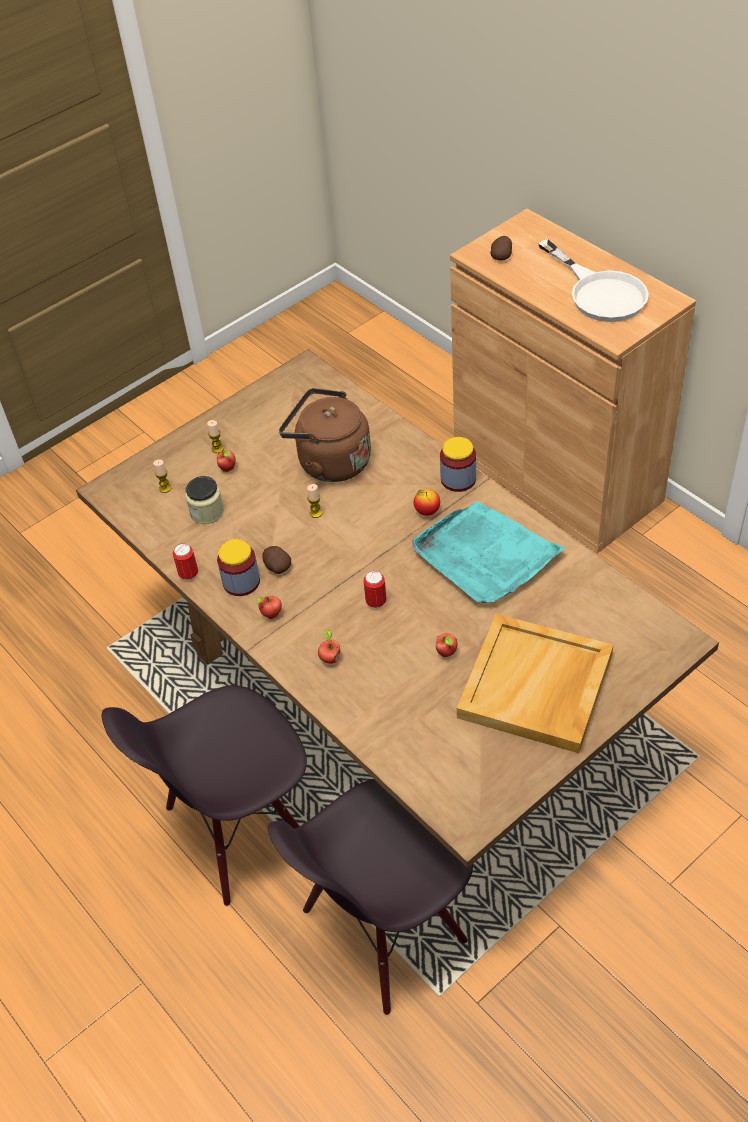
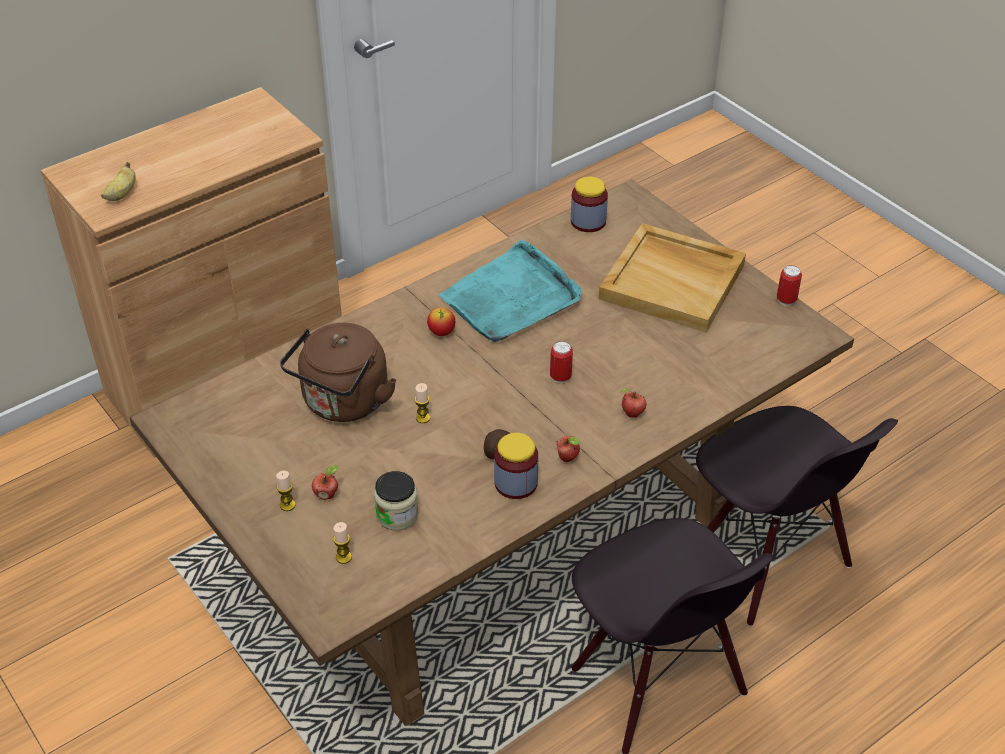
camera: 90 degrees left, 5 degrees down
can [173,543,198,581] -> can moved to [777,265,802,306]
apple [436,633,457,657] -> none
jar [440,437,476,492] -> jar moved to [571,177,608,232]
potato [491,236,512,260] -> banana [101,162,136,201]
white frying pan [538,239,649,322] -> none

